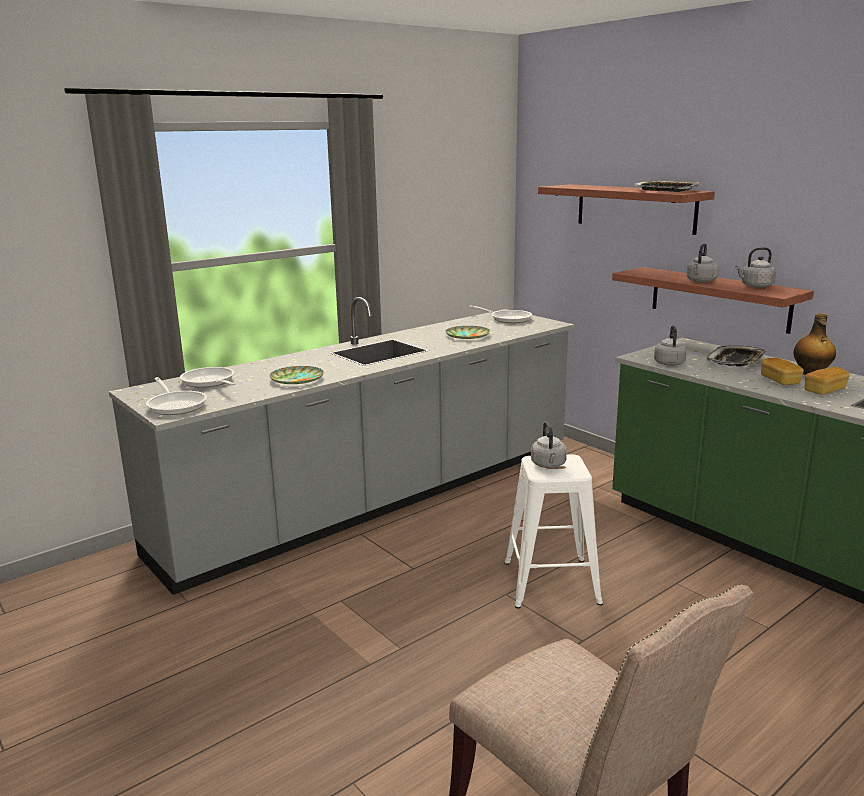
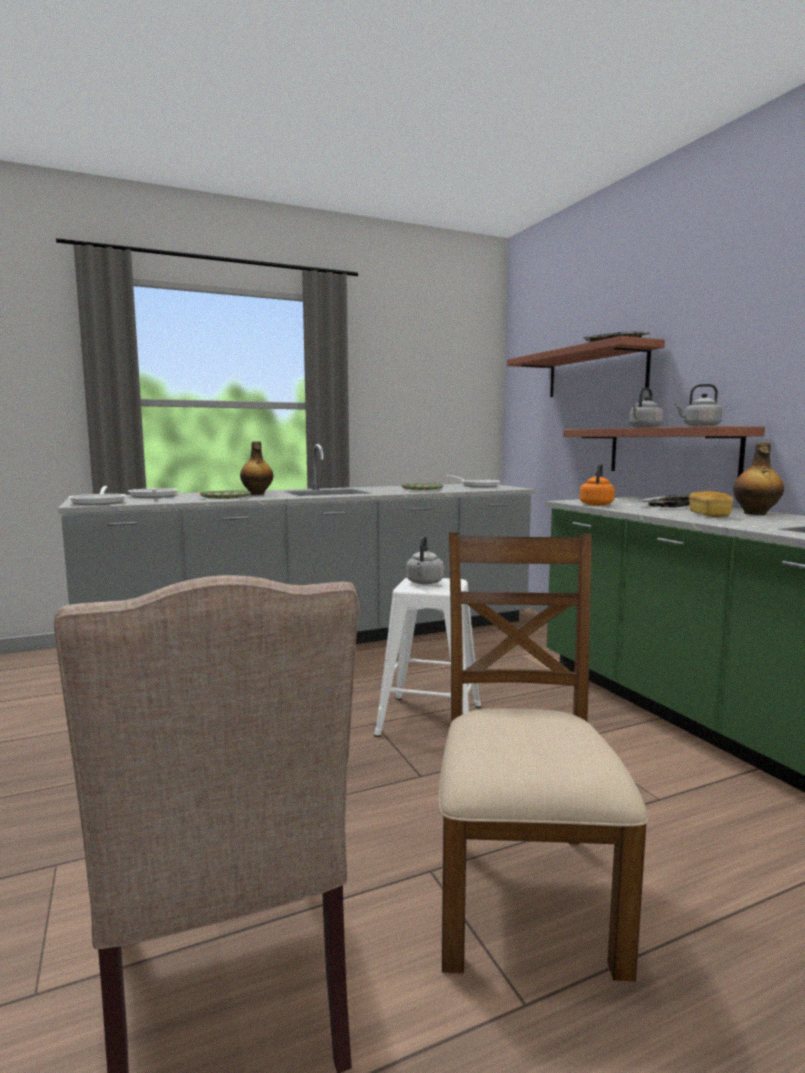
camera: 15 degrees right, 10 degrees down
grey kettle [654,325,687,366] -> orange kettle [580,463,615,506]
bread [805,367,850,395] -> none
none -> bottle [240,441,273,495]
none -> brown chair [439,533,648,981]

